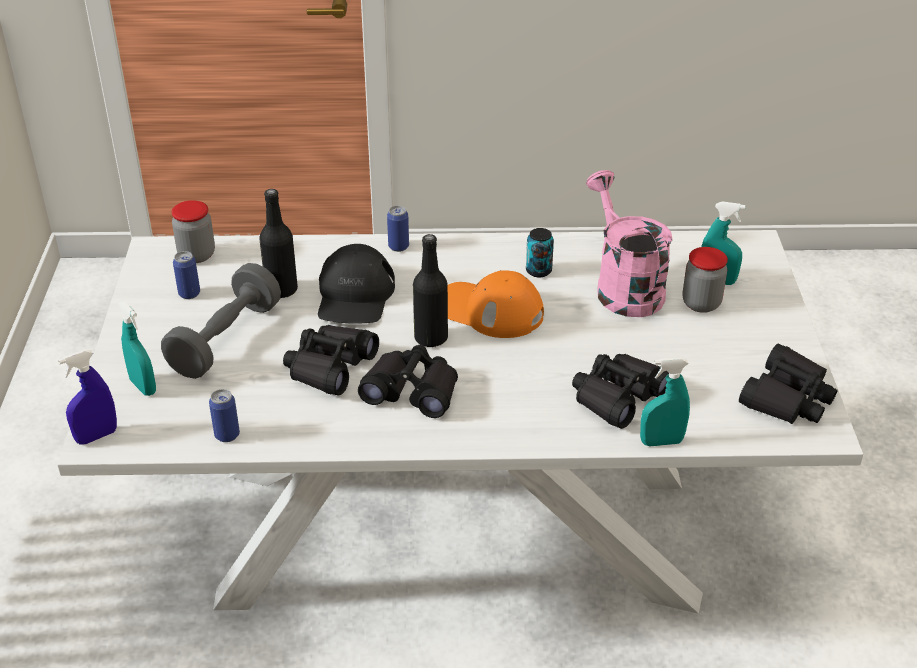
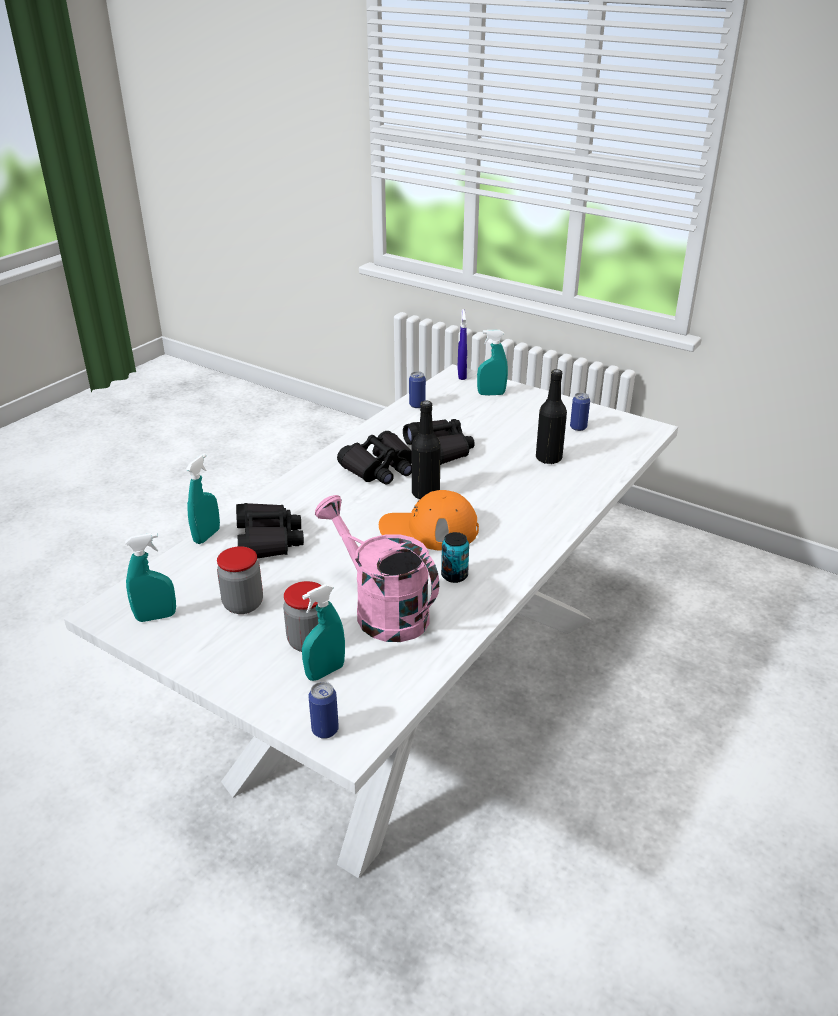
camera: 125 degrees right, 5 degrees down
grey dumbbell [161,263,281,379] -> none
jar [172,200,215,263] -> jar moved to [217,546,263,614]
black cap [318,244,395,324] -> none
can [387,206,409,252] -> can moved to [308,682,339,739]
orange cap [448,270,544,338] -> orange cap turned 150 degrees counterclockwise [379,490,479,551]
pink watering can [586,170,673,317] -> pink watering can turned 150 degrees counterclockwise [315,495,439,642]
black binoculars [739,344,837,424] -> turquoise spray bottle [125,533,176,622]

